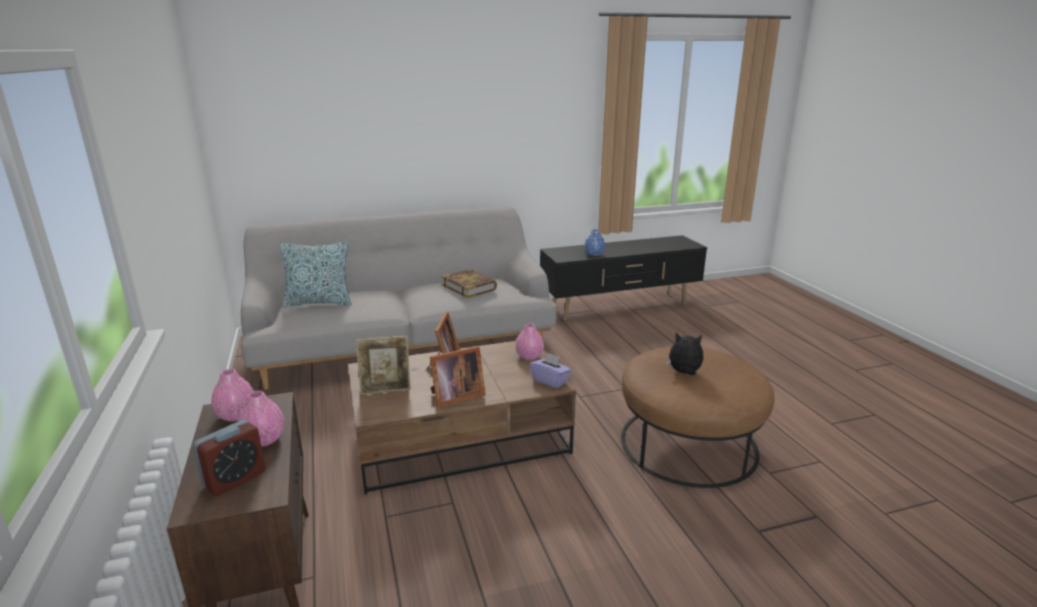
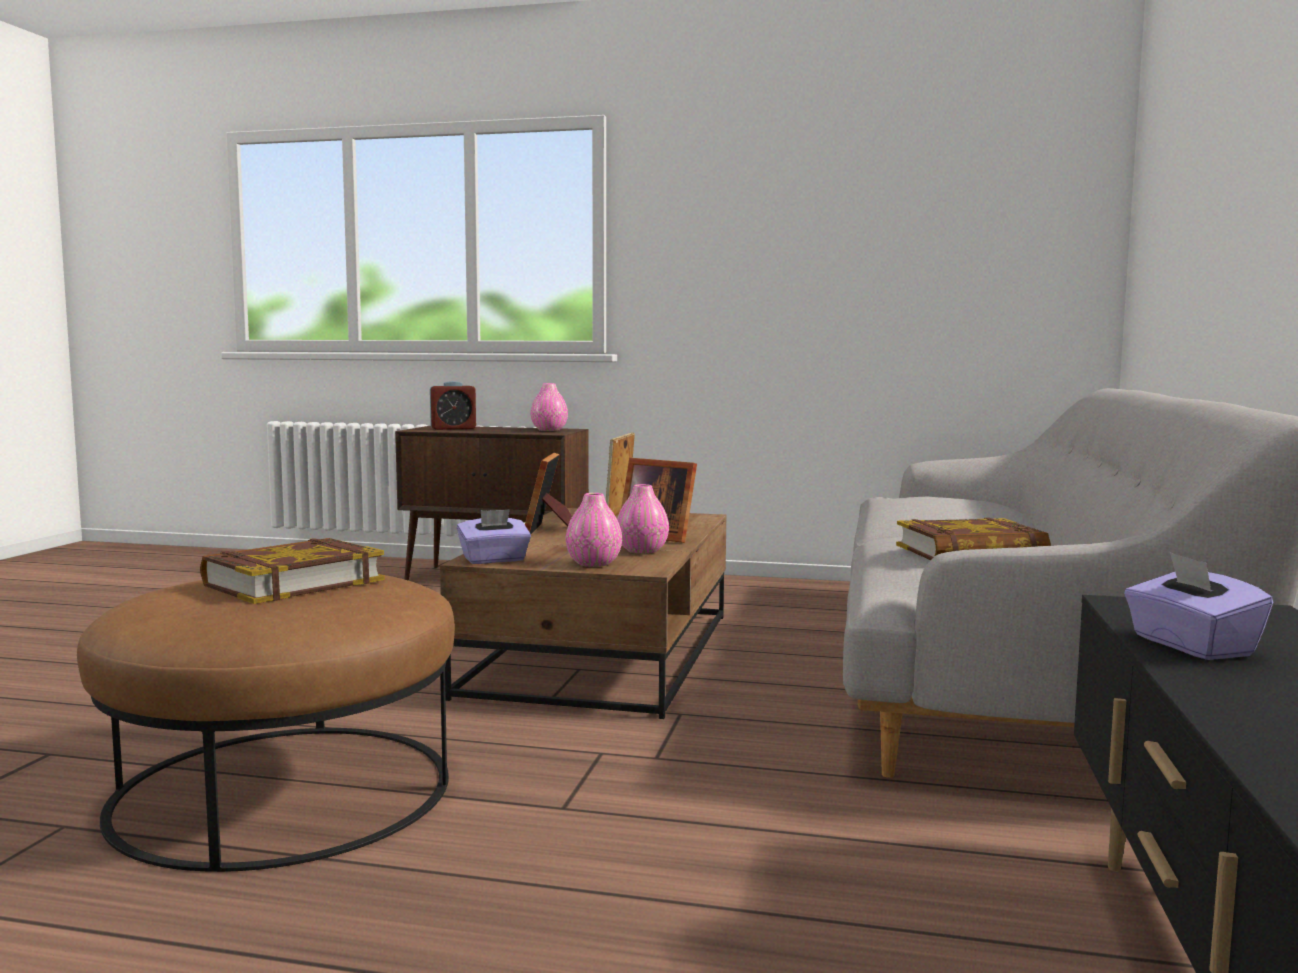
camera: 120 degrees right, 15 degrees down
alarm clock [193,420,265,496] -> alarm clock turned 90 degrees counterclockwise [430,381,476,430]
pink vase [238,391,284,447] -> pink vase moved to [617,484,669,554]
pillow [280,241,352,308] -> none
blue vase [584,229,605,256] -> purple tissue box [1124,552,1273,660]
plush toy [666,333,704,375] -> book [200,538,385,604]

